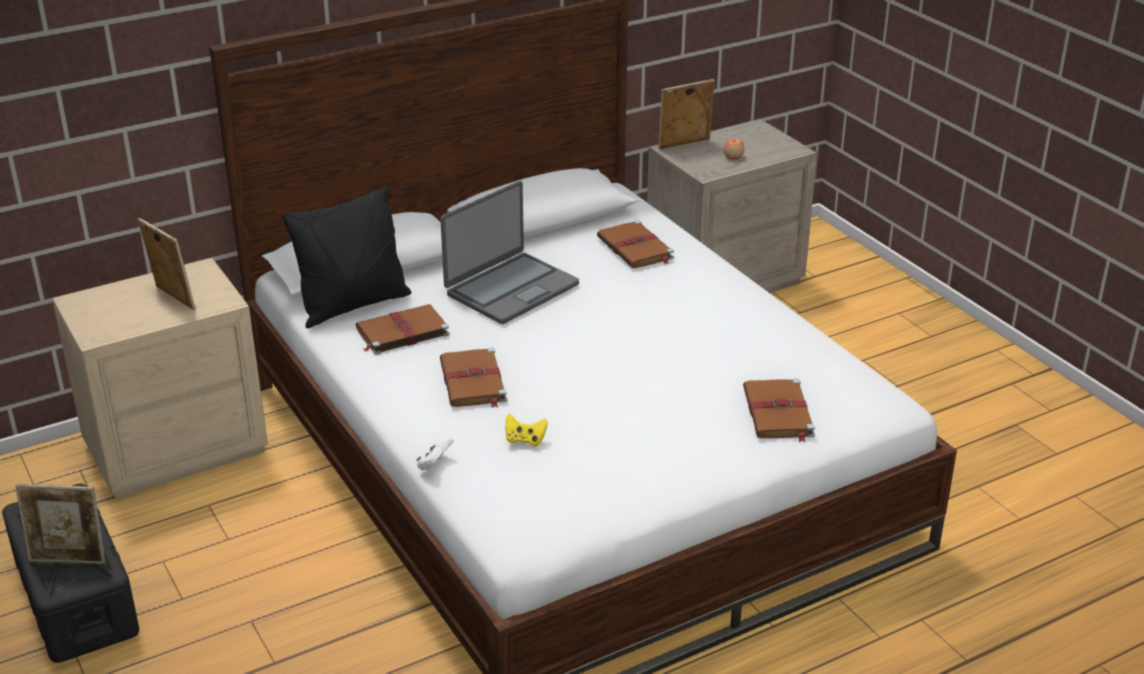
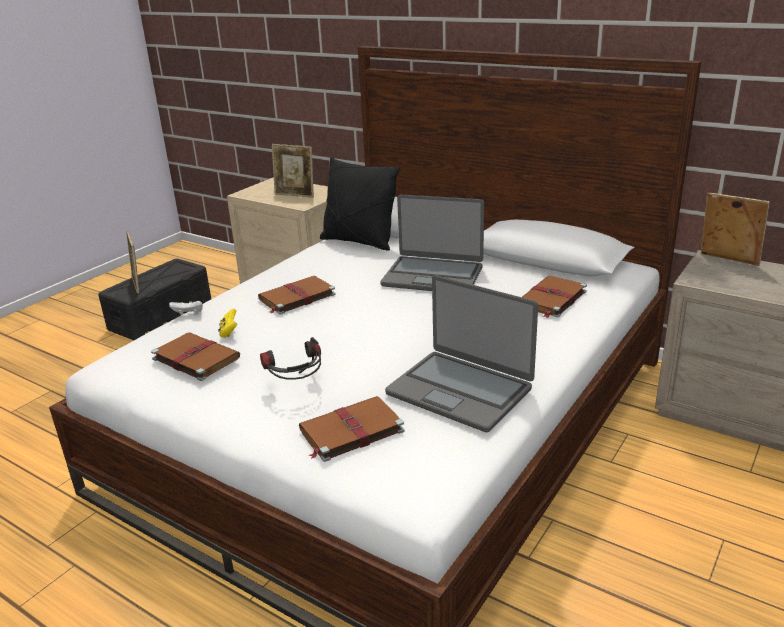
camera: 65 degrees right, 5 degrees down
picture frame [138,218,196,310] -> picture frame turned 90 degrees clockwise [272,144,314,198]
brown book [356,304,449,355] -> brown book moved to [151,332,240,381]
apple [723,138,744,159] -> none
none -> headphones [260,337,321,380]
none -> laptop [385,275,538,432]

